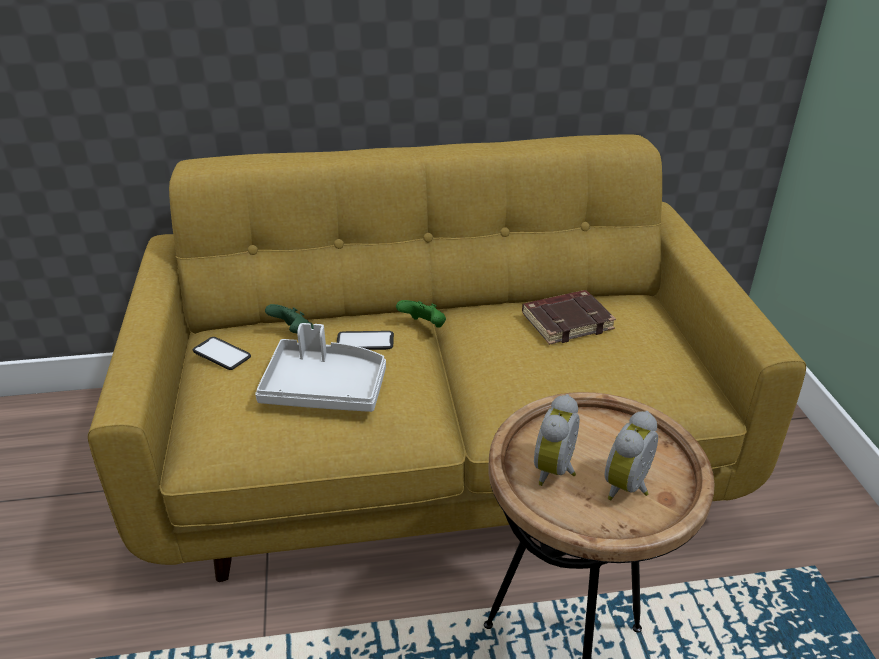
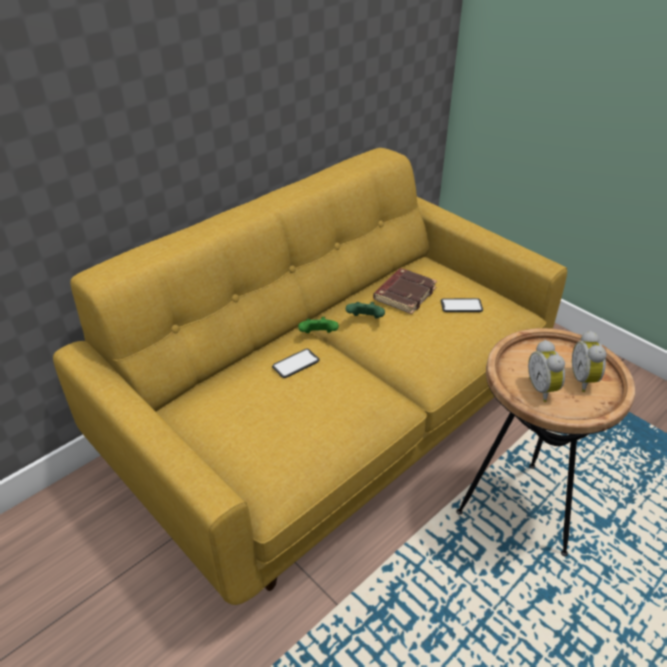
camera: 35 degrees left, 5 degrees up
phone [193,337,251,370] -> phone moved to [441,298,483,312]
grey tray [255,323,386,412] -> none
green game controller [265,304,314,333] -> green game controller moved to [346,302,385,319]

